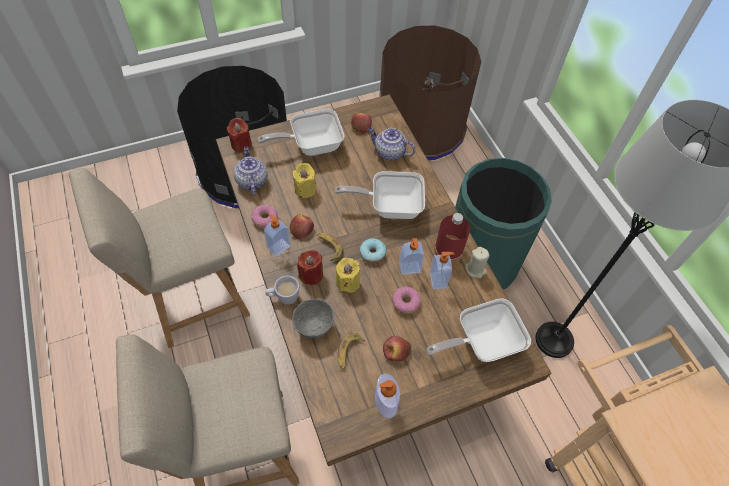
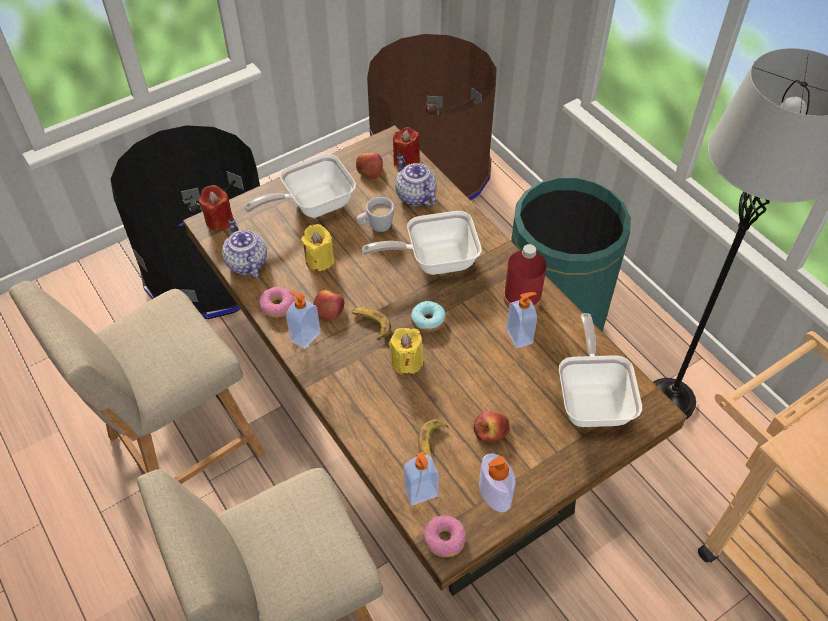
camera: 10 degrees left, 5 degrees down
white mug [265,276,299,305] -> white mug moved to [356,197,394,232]
grey bowl [292,299,334,338] -> none
red candle [297,250,323,285] -> red candle moved to [393,127,420,167]
teapot [368,127,416,161] -> teapot turned 45 degrees clockwise [395,155,437,207]
donut [392,286,421,314] -> donut moved to [424,515,466,557]
soap dispenser [399,238,425,275] -> soap dispenser moved to [403,452,439,506]
frying pan [426,298,531,362] -> frying pan turned 120 degrees clockwise [559,313,642,427]
beige candle [465,247,490,278] -> none

